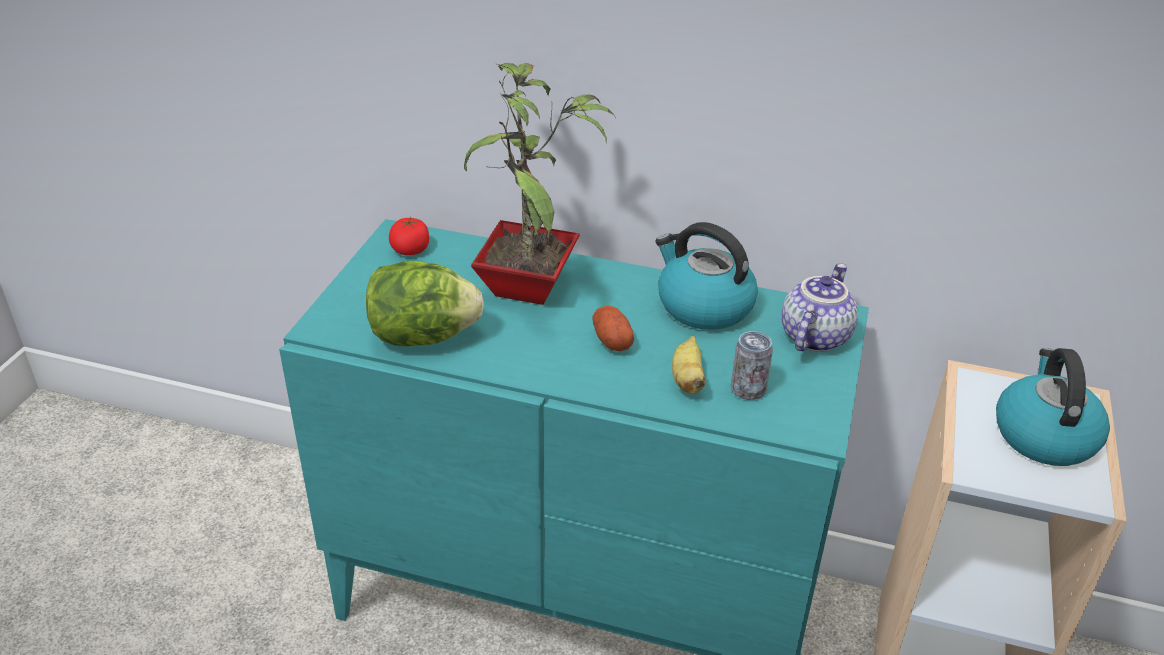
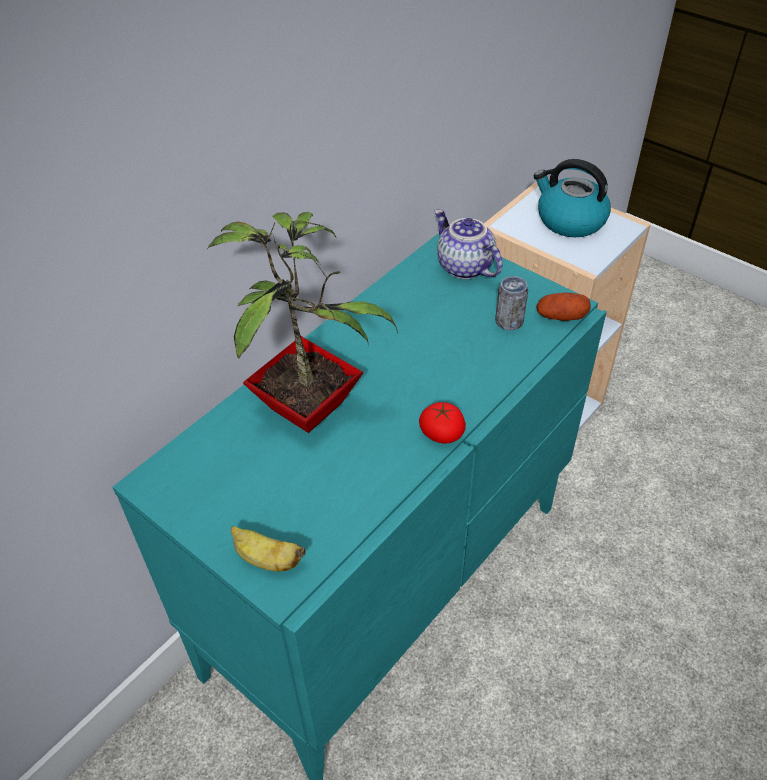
camera: 65 degrees left, 10 degrees up
lettuce [366,261,484,347] -> none
tomato [389,217,429,255] -> tomato moved to [419,402,466,444]
potato [592,306,634,351] -> potato moved to [536,292,591,321]
kettle [656,222,758,330] -> none
banana [672,336,706,394] -> banana moved to [231,526,305,571]

